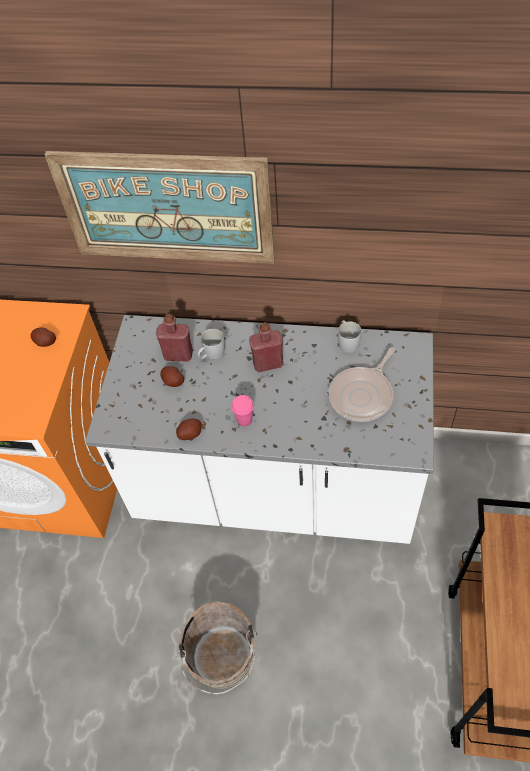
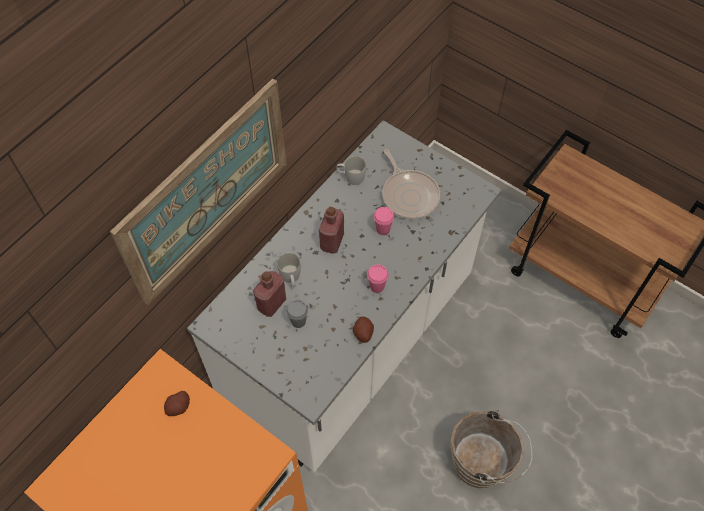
camera: 65 degrees left, 5 degrees up
potato [161,366,184,387] -> grey cup [286,300,308,328]
none -> pink cup [374,207,394,235]

